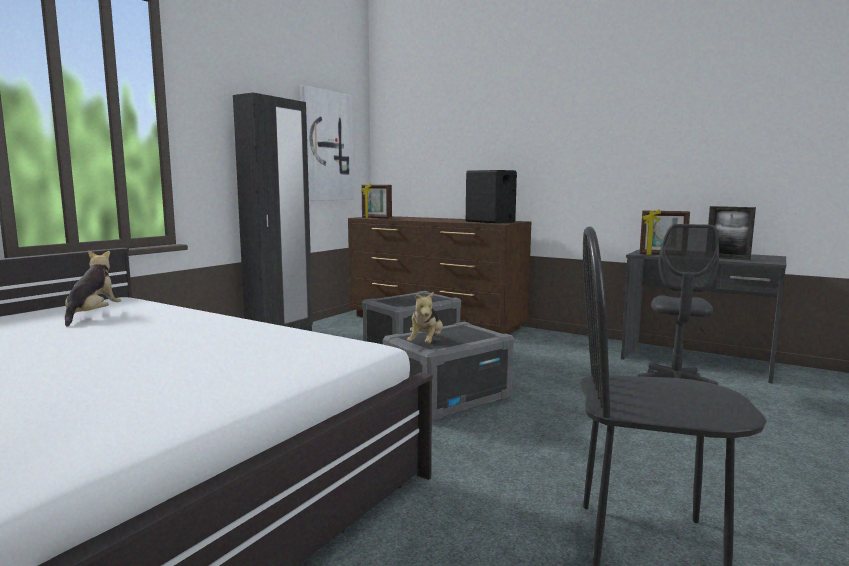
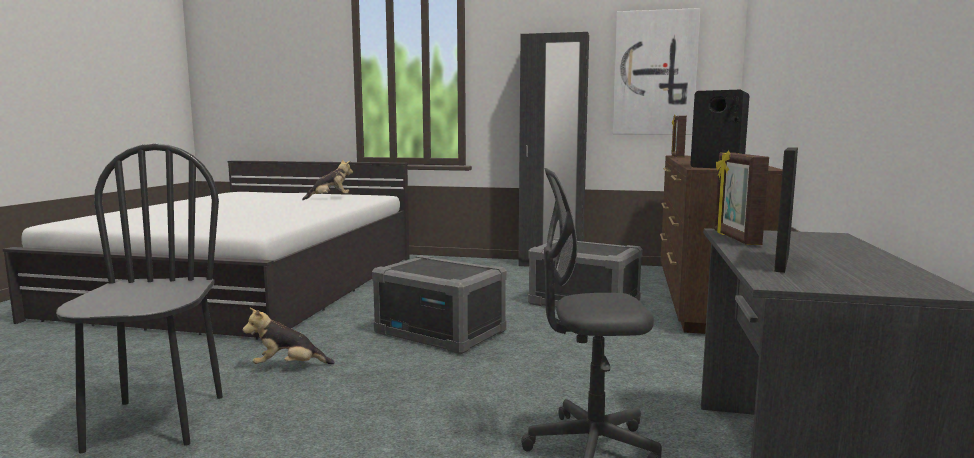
camera: 70 degrees right, 0 degrees up
plush toy [407,291,443,344] -> plush toy moved to [243,308,335,364]

